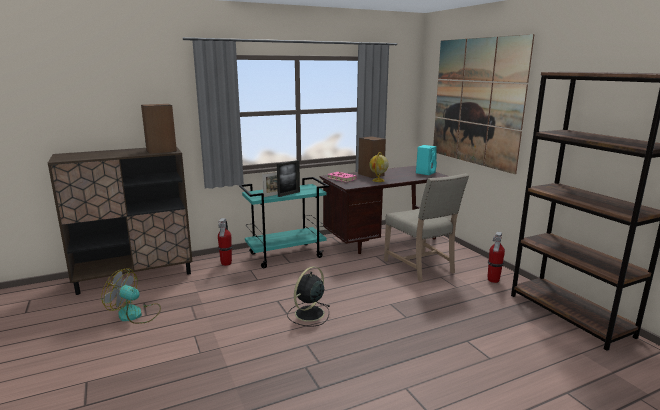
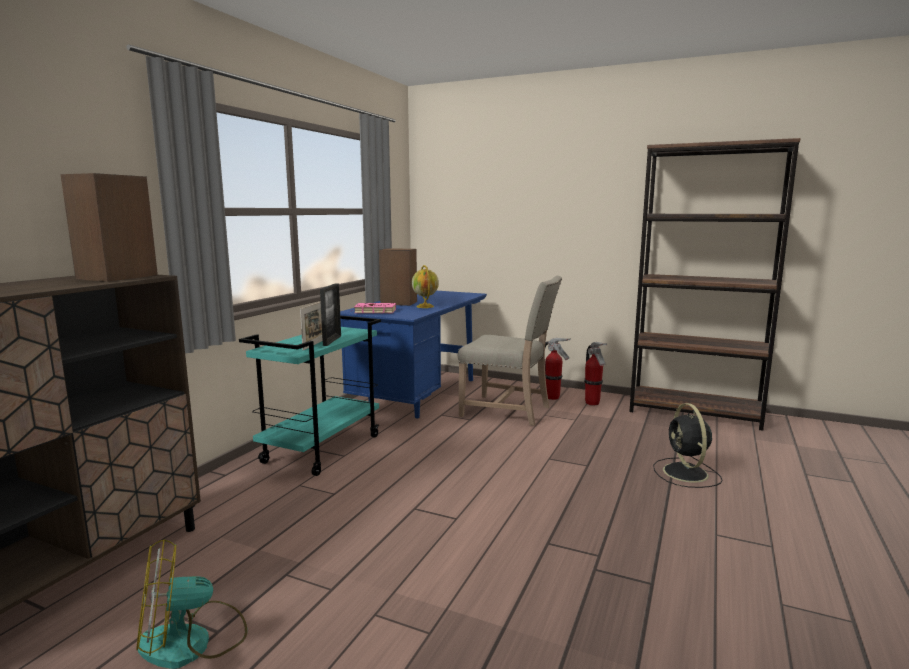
camera: 40 degrees left, 5 degrees down
fire extinguisher [218,218,232,266] -> fire extinguisher moved to [545,338,571,400]
black fan [287,266,330,327] -> black fan moved to [653,403,722,488]
brown desk [320,166,448,254] -> blue desk [340,291,487,418]
turquoise speaker [416,145,437,175] -> none
picture [433,34,535,174] -> none

